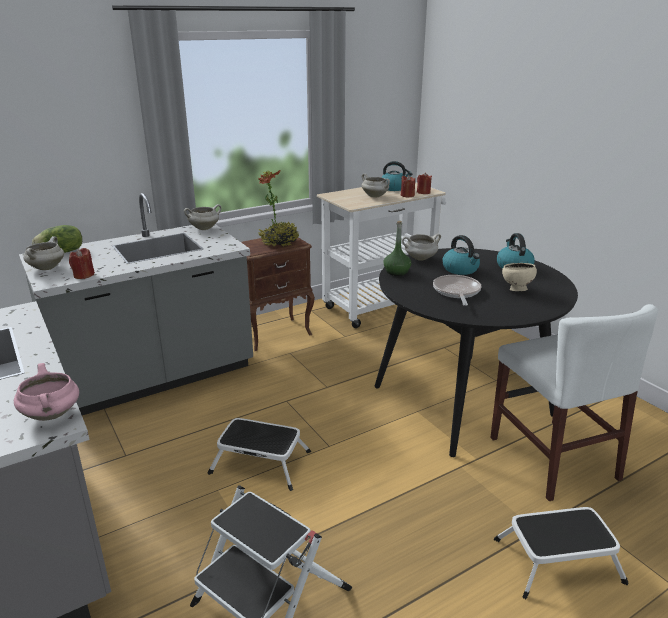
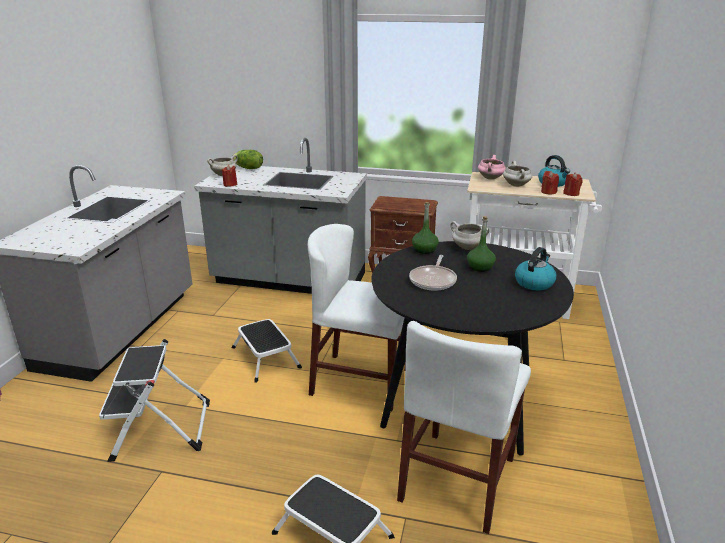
camera: 45 degrees right, 0 degrees up
pink cooking pot [14,363,79,421] -> pink cooking pot moved to [478,155,506,180]
white cooking pot [184,204,221,230] -> none
potted plant [258,170,299,247] -> none
frying pan [433,275,482,306] -> frying pan turned 150 degrees clockwise [409,255,457,291]
kettle [443,235,480,275] -> green bottle [467,216,496,272]
beige bowl [502,263,537,291] -> none
none -> white chair [308,224,406,411]

